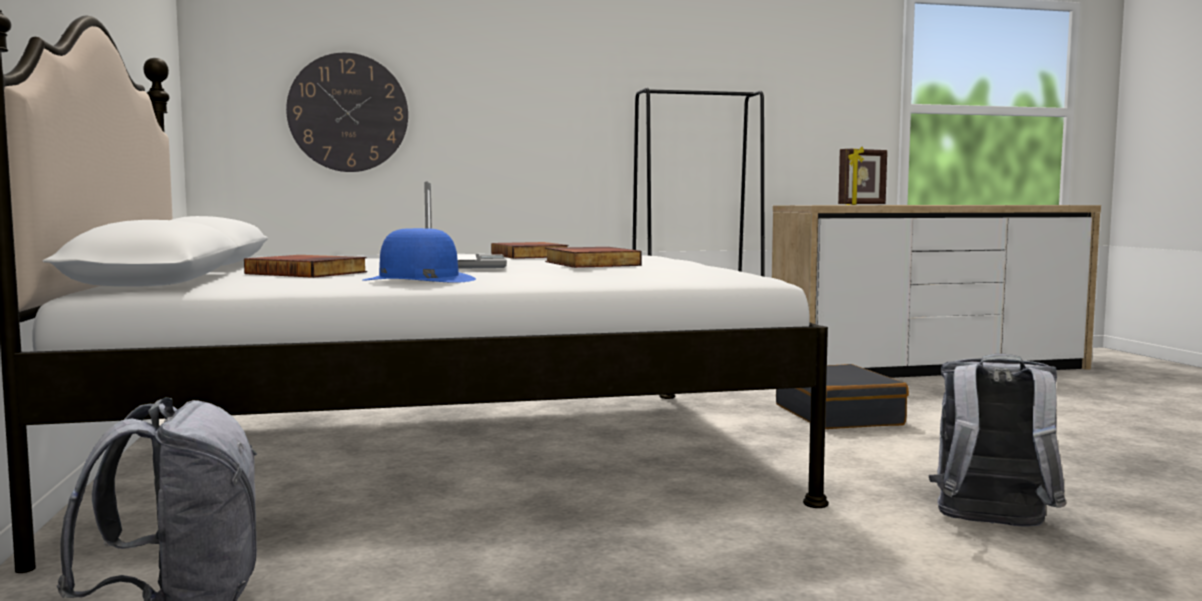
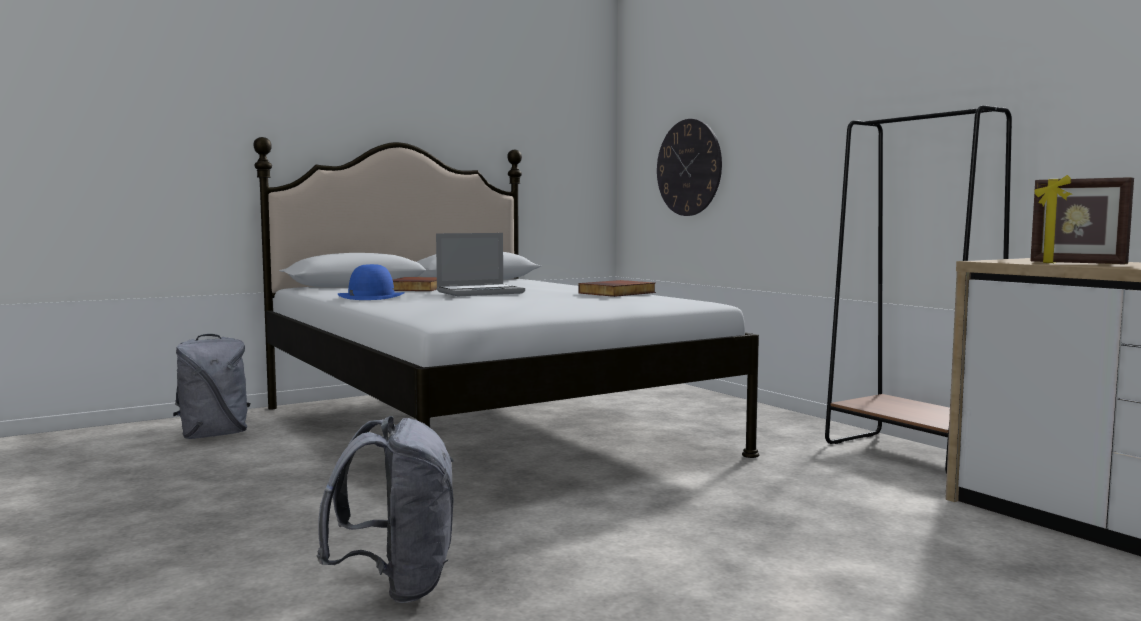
camera: 70 degrees right, 0 degrees up
book [545,247,642,268] -> none
black suitcase [776,364,909,429] -> none

